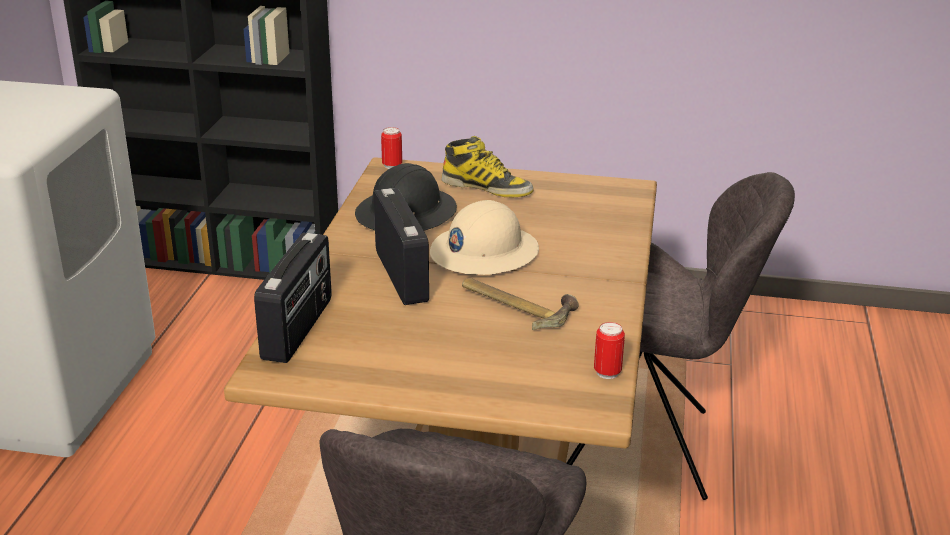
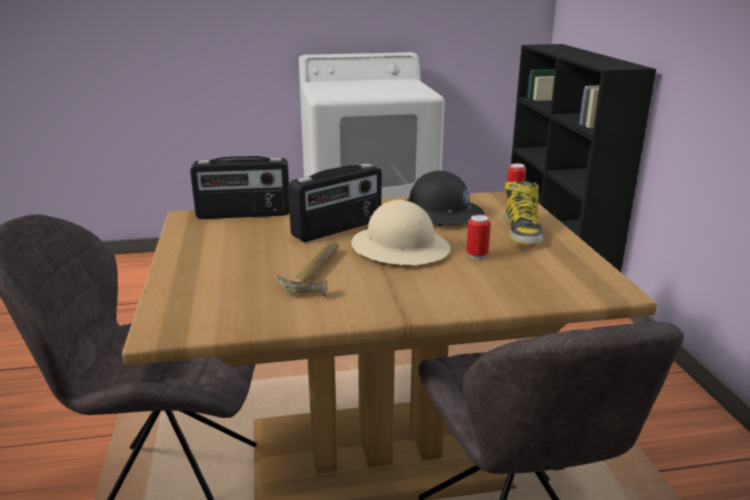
camera: 70 degrees right, 5 degrees down
can [594,322,625,379] -> can moved to [467,214,491,259]

